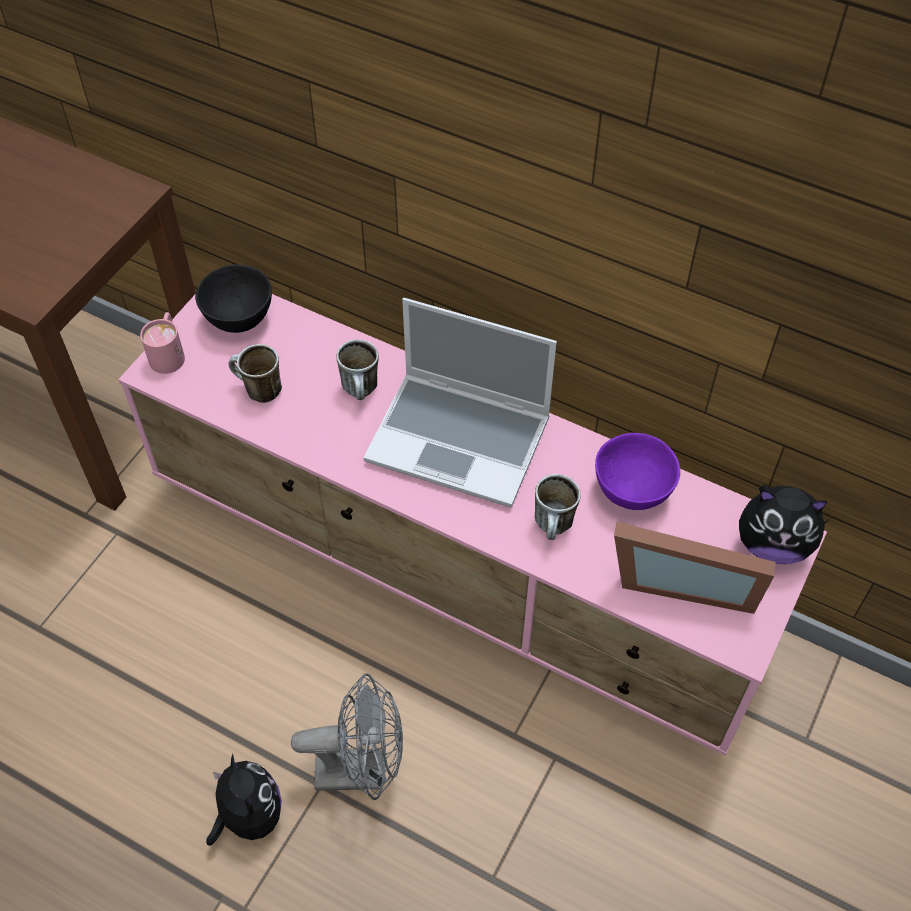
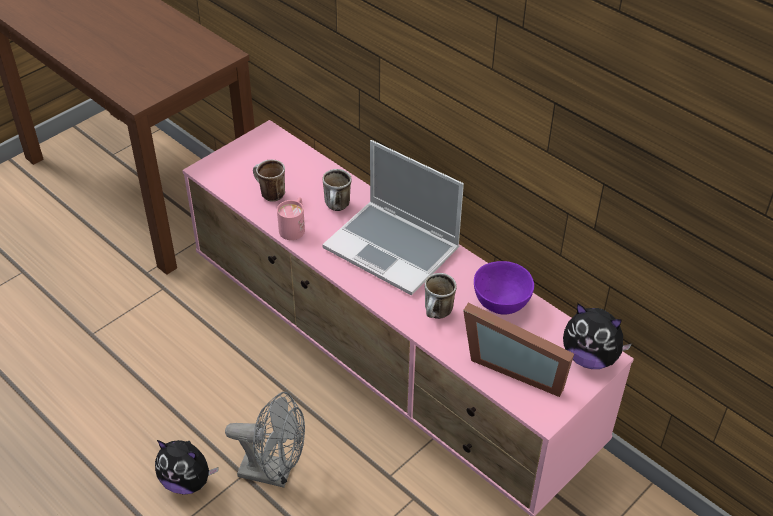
camera: 15 degrees right, 10 degrees down
pink mug [140,312,185,374] -> pink mug moved to [277,197,305,240]
black bowl [195,264,272,333] -> none
plush toy [206,754,282,846] -> plush toy turned 120 degrees clockwise [155,440,219,495]

